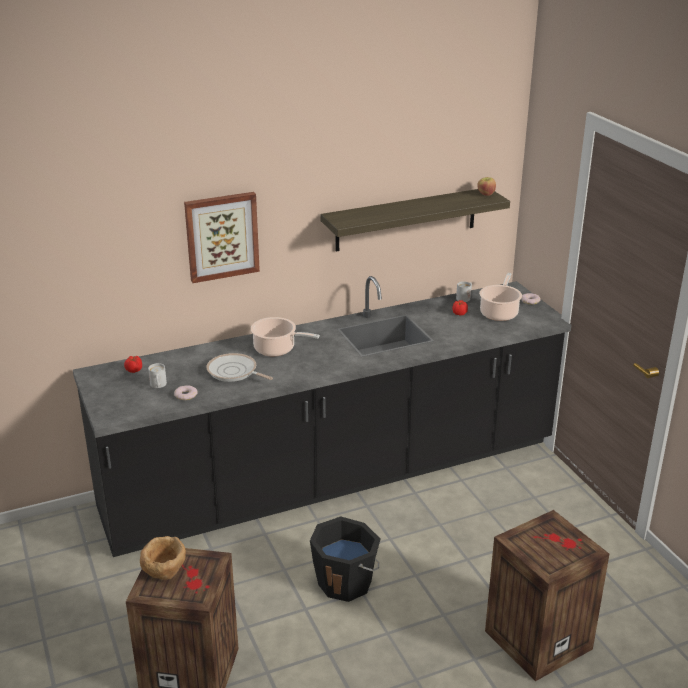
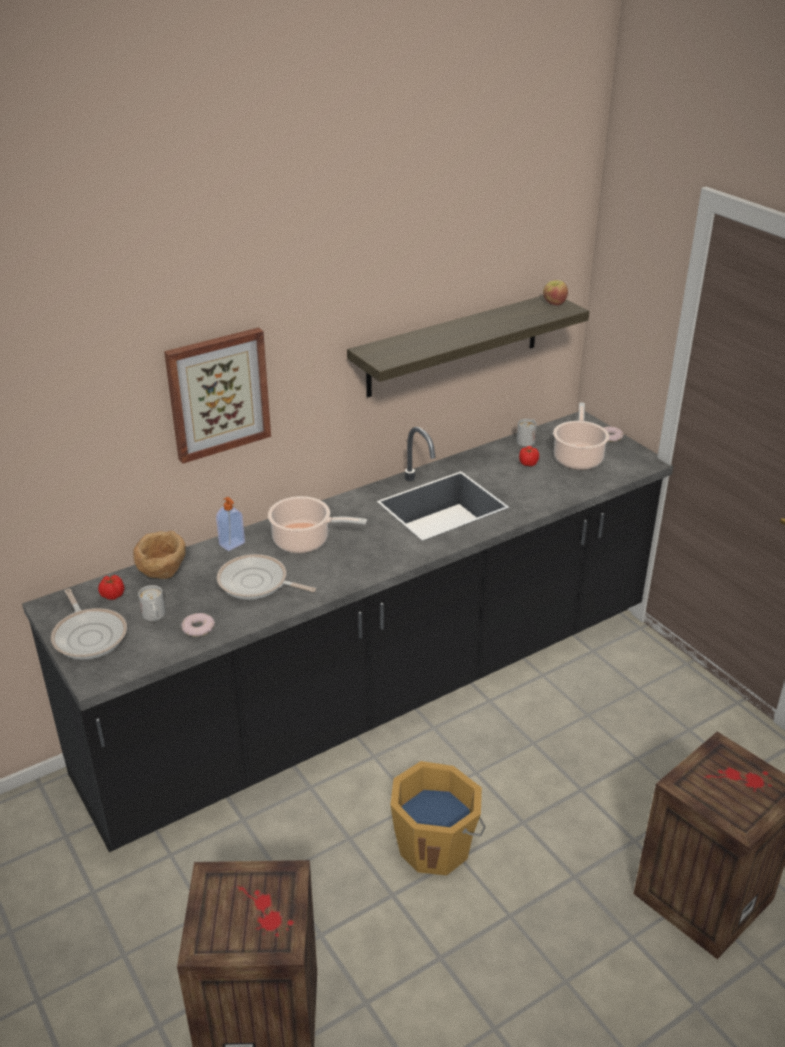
camera: 10 degrees left, 5 degrees up
brown bowl [140,536,186,580] -> brown bowl moved to [133,531,186,579]
black bucket [310,516,380,602] -> orange bucket [390,761,485,875]
none -> frying pan [51,589,127,660]
none -> soap dispenser [216,497,245,551]

